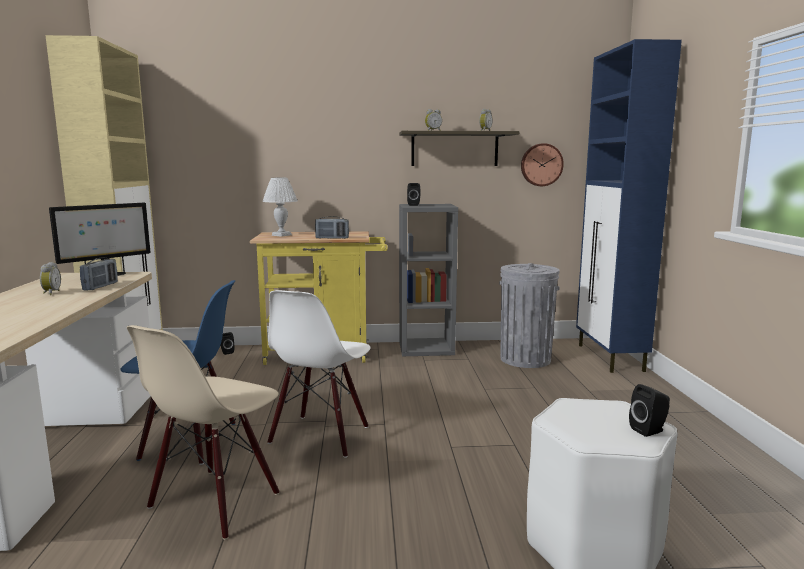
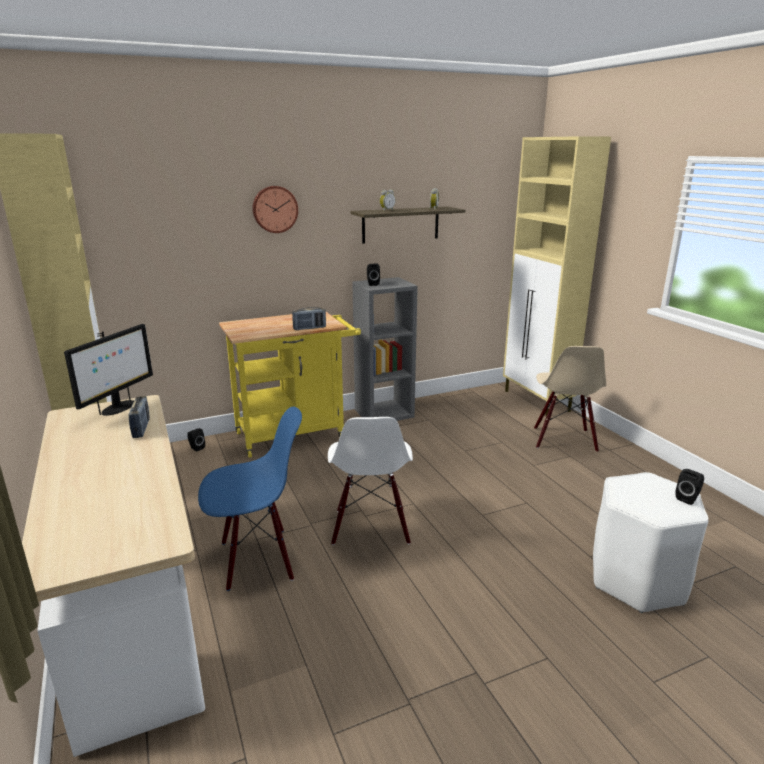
camera: 20 degrees left, 10 degrees up
alarm clock [40,262,61,295] -> none
beige chair [127,325,280,540] -> beige chair moved to [534,346,606,452]
white table lamp [262,178,298,237] -> none
grey trash can [499,263,560,368] -> none
wall clock [521,143,564,186] -> wall clock moved to [252,186,298,233]
blue cabinet [576,39,682,373] -> beige cabinet [503,136,611,416]

